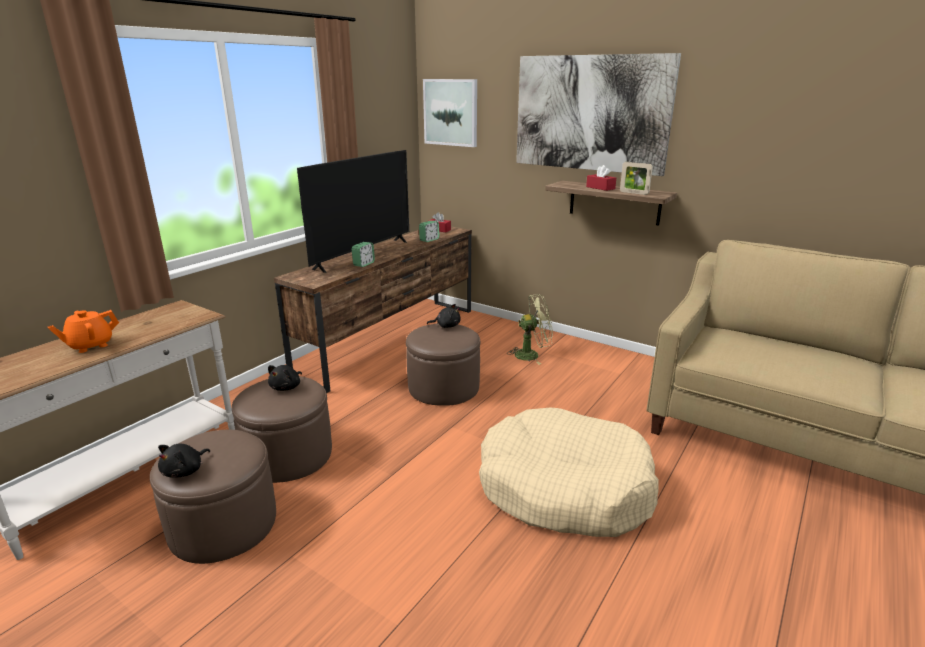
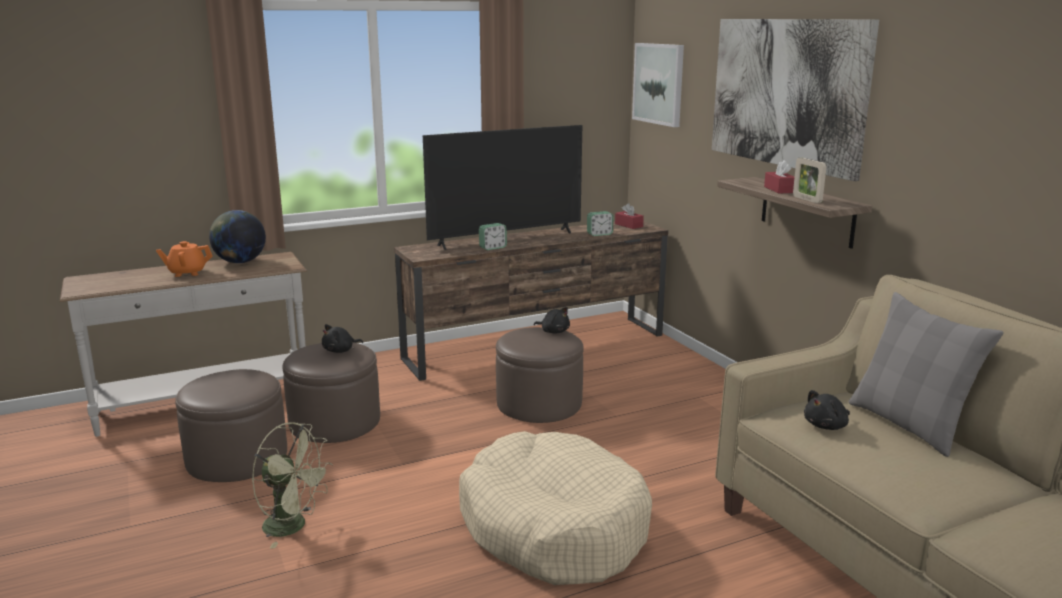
camera: 30 degrees right, 5 degrees down
black plush toy [158,444,210,478] -> black plush toy moved to [804,390,850,430]
green fan [509,294,553,365] -> green fan moved to [252,422,332,548]
none -> globe [209,210,266,263]
none -> grey pillow [849,292,1004,457]

